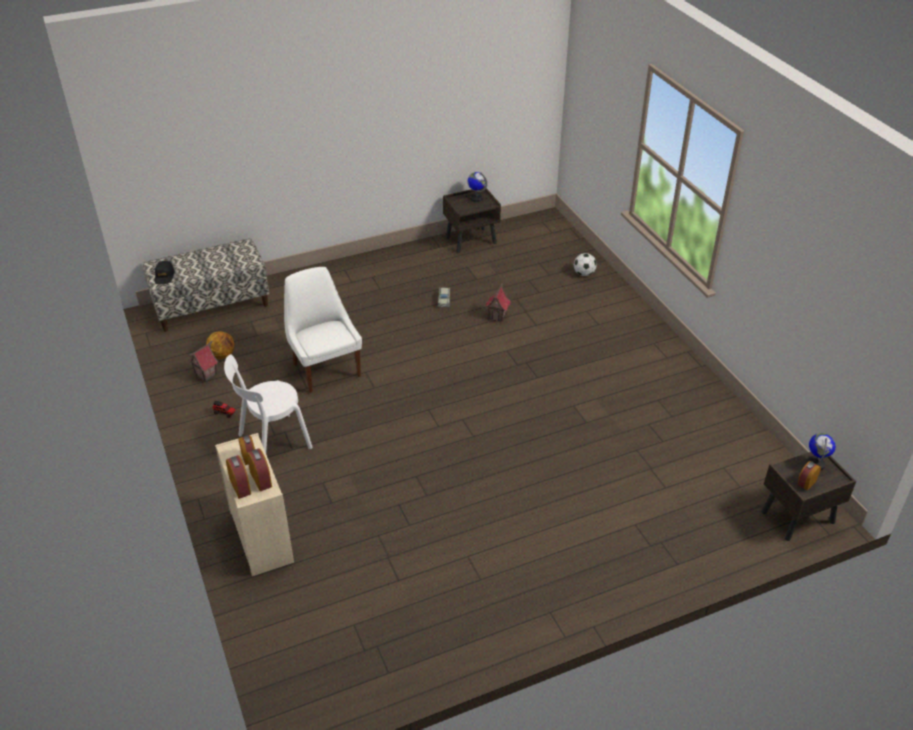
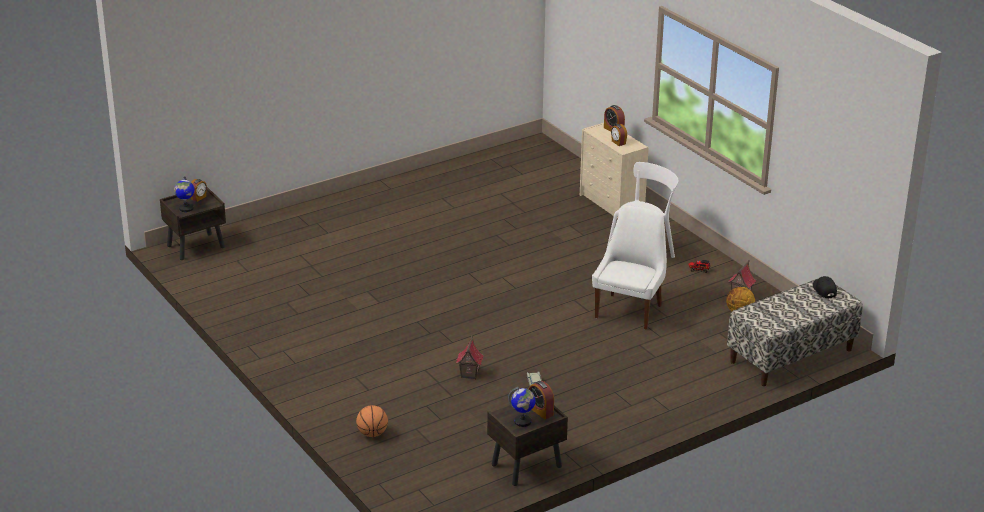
camera: 170 degrees right, 10 degrees down
alarm clock [247,448,272,491] -> alarm clock moved to [529,381,554,419]
white chair [284,267,362,393] -> white chair turned 120 degrees counterclockwise [592,205,667,330]
football [574,253,597,276] -> basketball [356,405,388,437]

